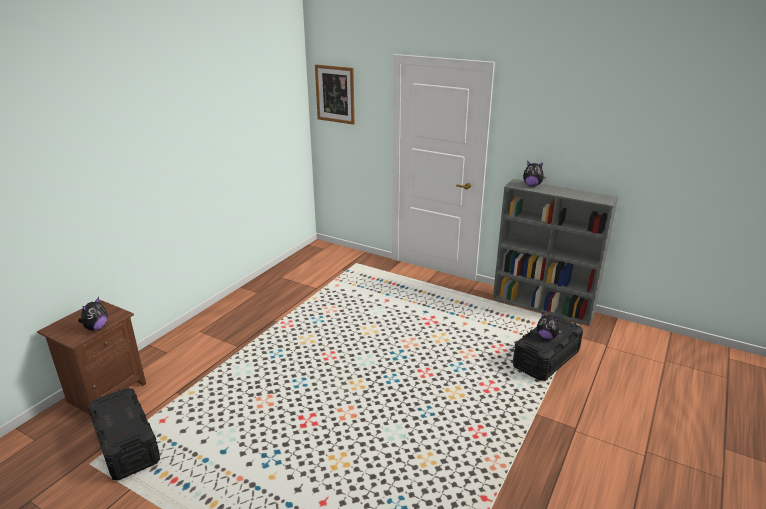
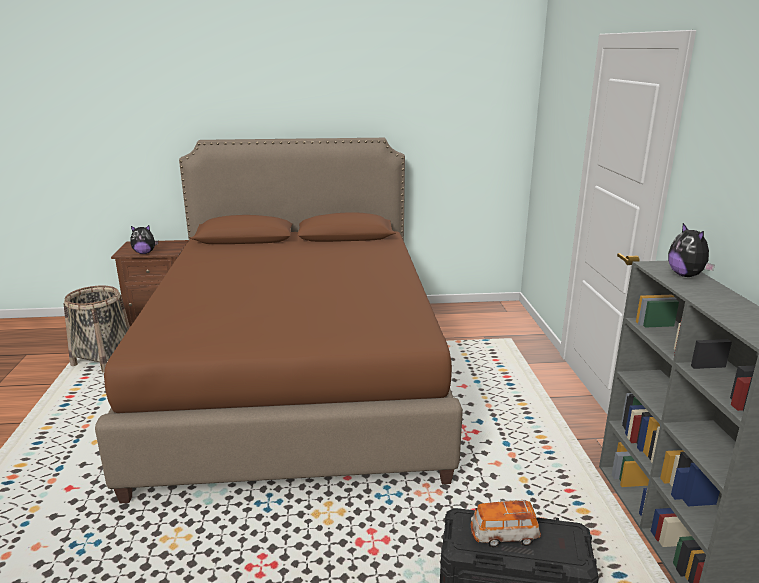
camera: 55 degrees right, 5 degrees down
black storage box [88,388,160,481] -> basket [63,286,130,373]
picture [315,64,355,125] -> none
plush toy [537,313,562,339] -> toy car [471,500,541,547]
none -> brown bed [95,138,463,503]

